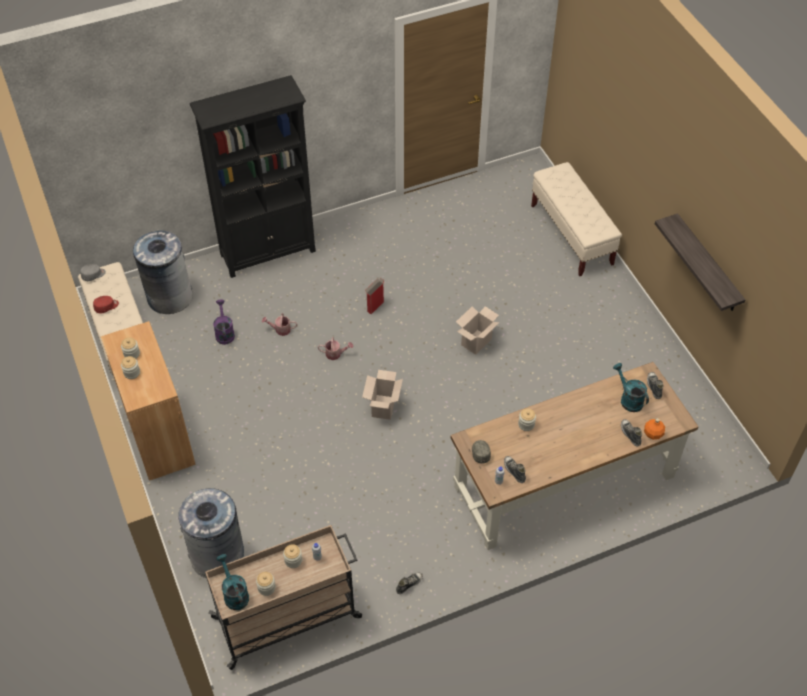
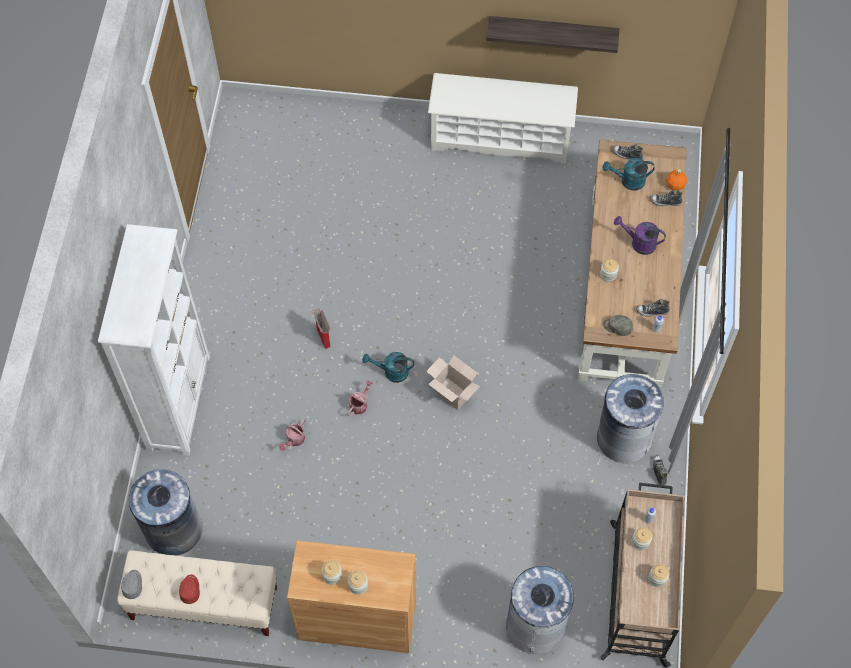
camera: 60 degrees left, 10 degrees up
black bookcase [190,75,316,278] -> white bookcase [98,224,210,456]
purple watering can [213,299,235,345] -> purple watering can moved to [614,216,666,255]
turquoise watering can [216,554,249,610] -> turquoise watering can moved to [362,352,414,383]
cardboard box [456,306,500,355] -> none
beige bench [531,162,622,276] -> none
none -> white shoe rack [428,73,578,164]
none -> grey trash can [597,374,664,463]

